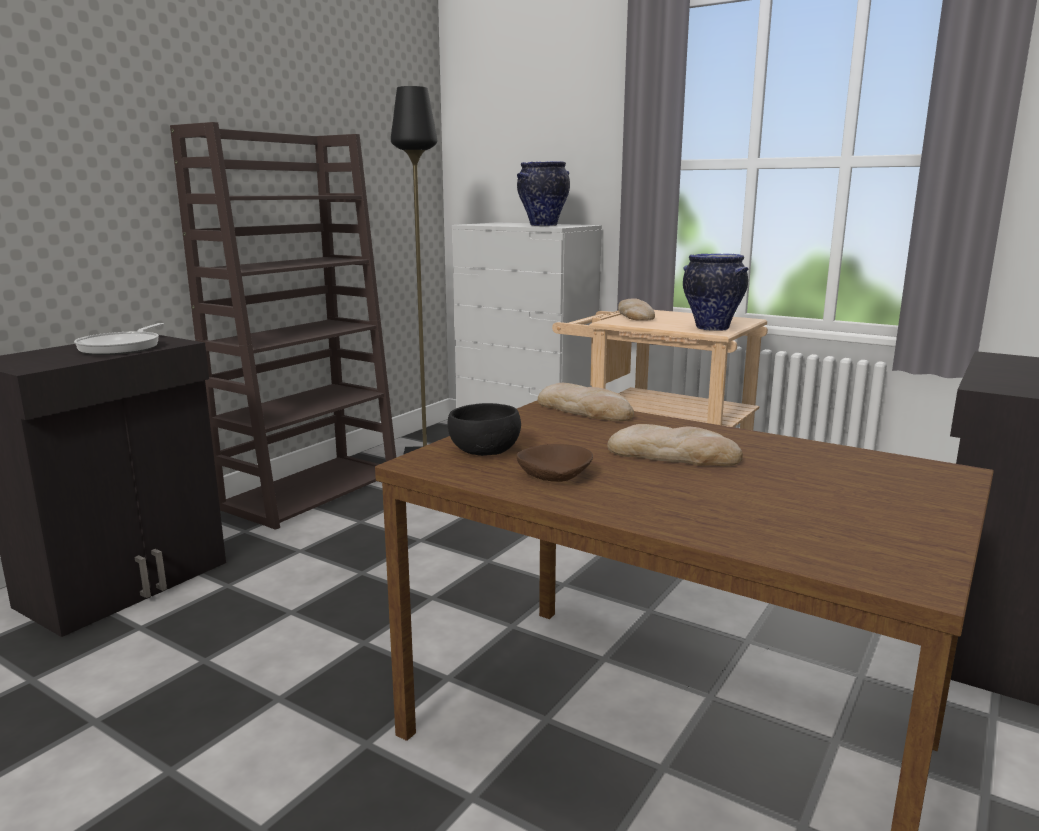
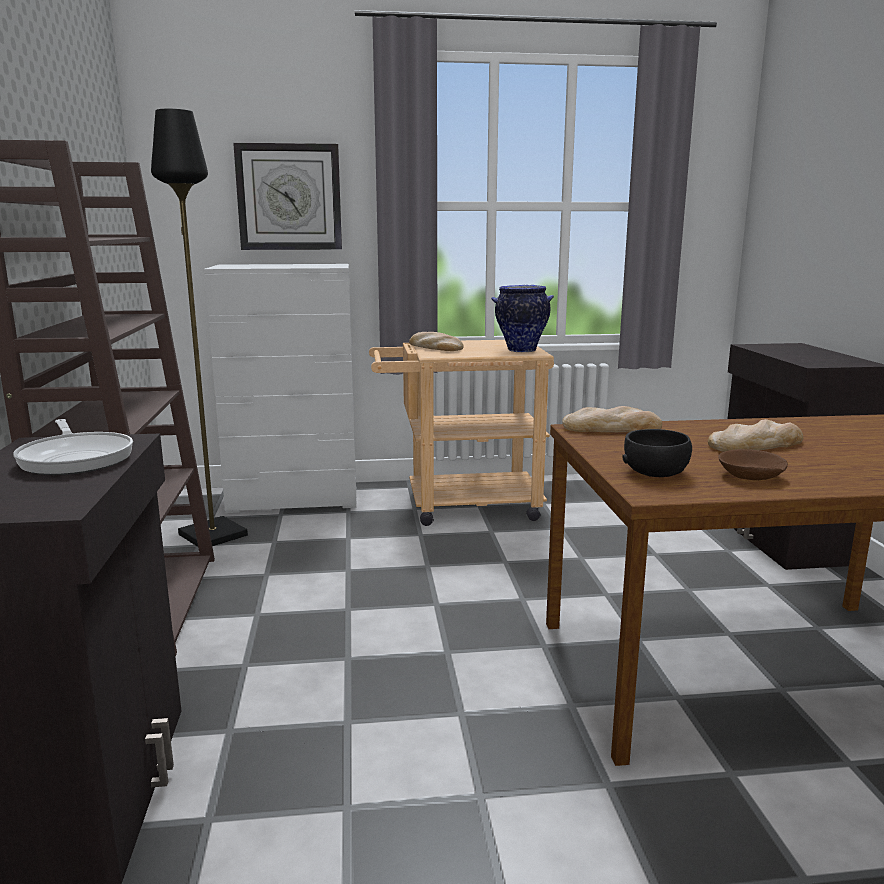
camera: 40 degrees left, 0 degrees up
vase [517,161,570,226] -> none
none -> wall clock [233,143,342,250]

